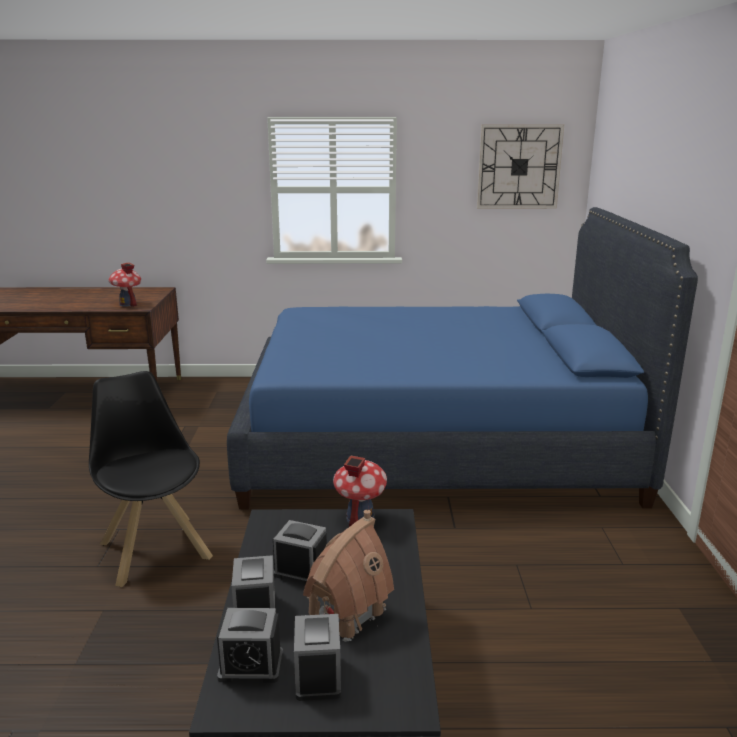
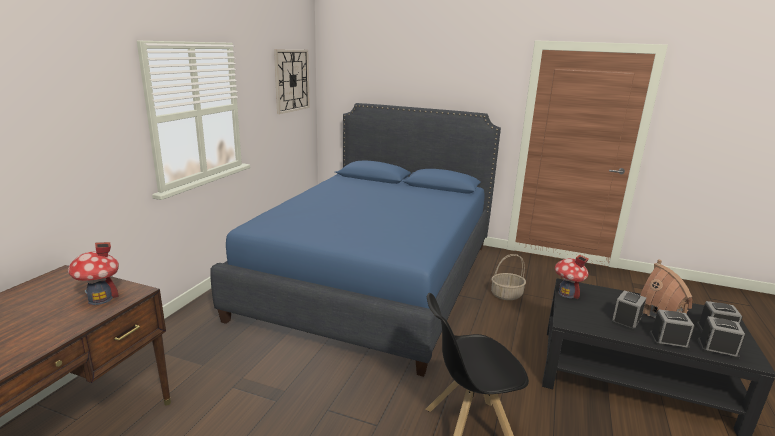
camera: 70 degrees left, 0 degrees up
alarm clock [217,608,283,683] -> alarm clock turned 90 degrees counterclockwise [698,316,746,359]
none -> basket [491,254,526,300]

